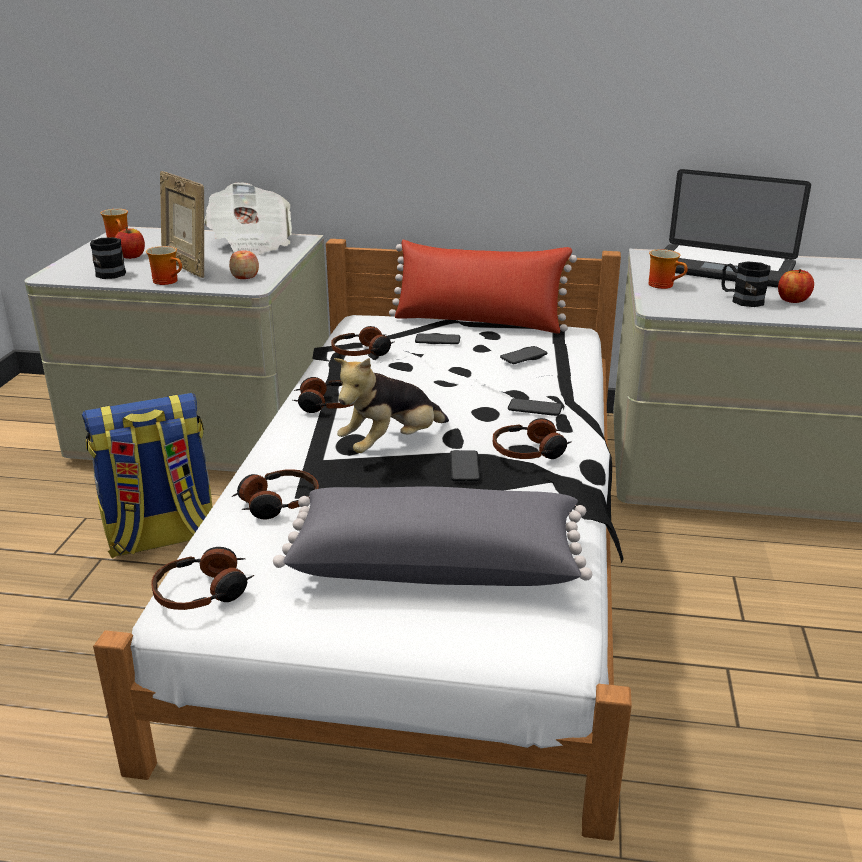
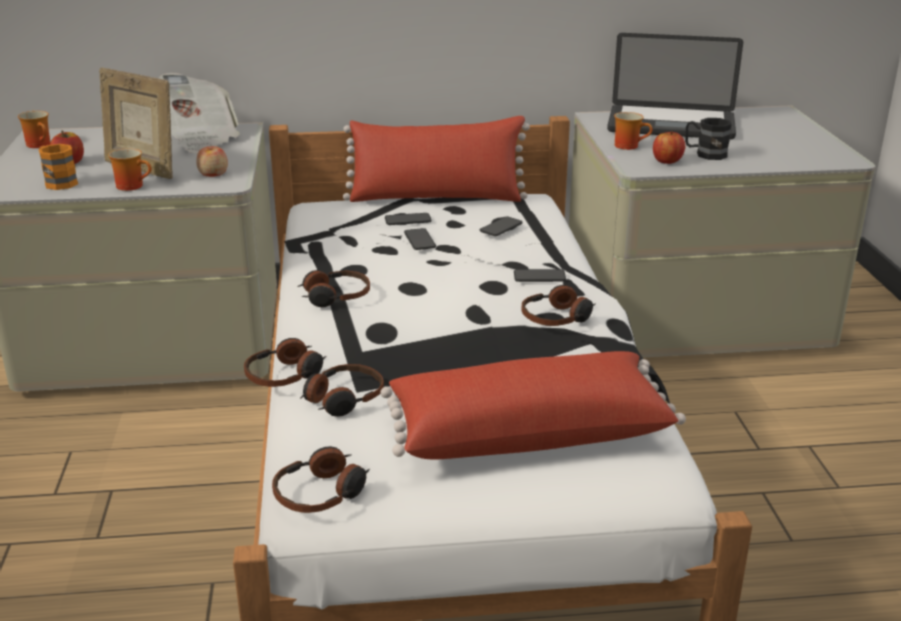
camera: 15 degrees left, 0 degrees up
backpack [82,393,212,558] -> none
black mug [90,237,126,279] -> orange mug [38,144,78,190]
grey pillow [273,487,592,586] -> red pillow [380,351,686,459]
headphones [331,326,395,356] -> headphones moved to [244,338,327,387]
plush toy [334,358,449,453] -> none
phone [450,450,480,481] -> phone moved to [404,228,436,250]
apple [778,269,814,303] -> apple moved to [653,131,685,164]

